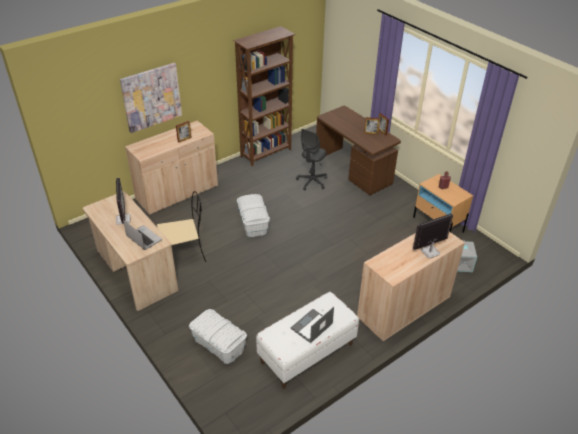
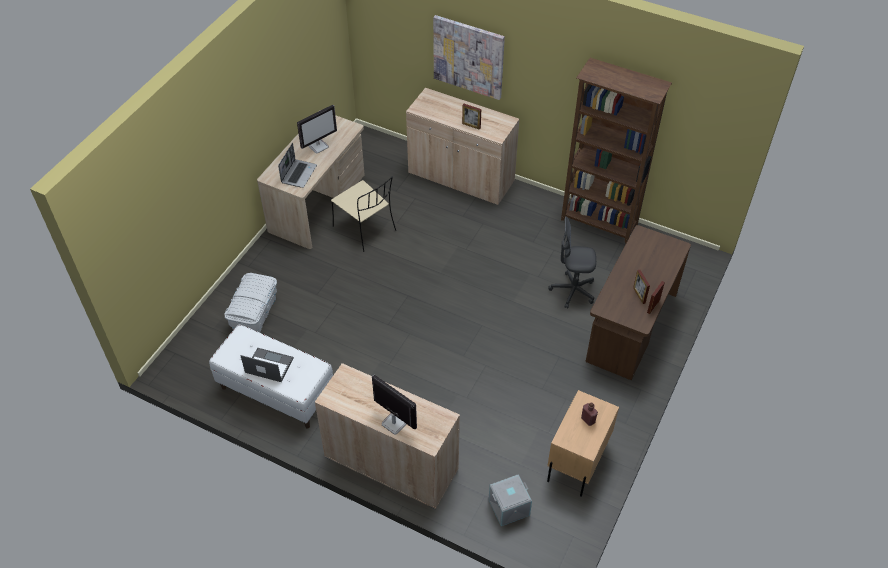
camera: 65 degrees right, 10 degrees up
white storage box [237,194,270,237] -> none

